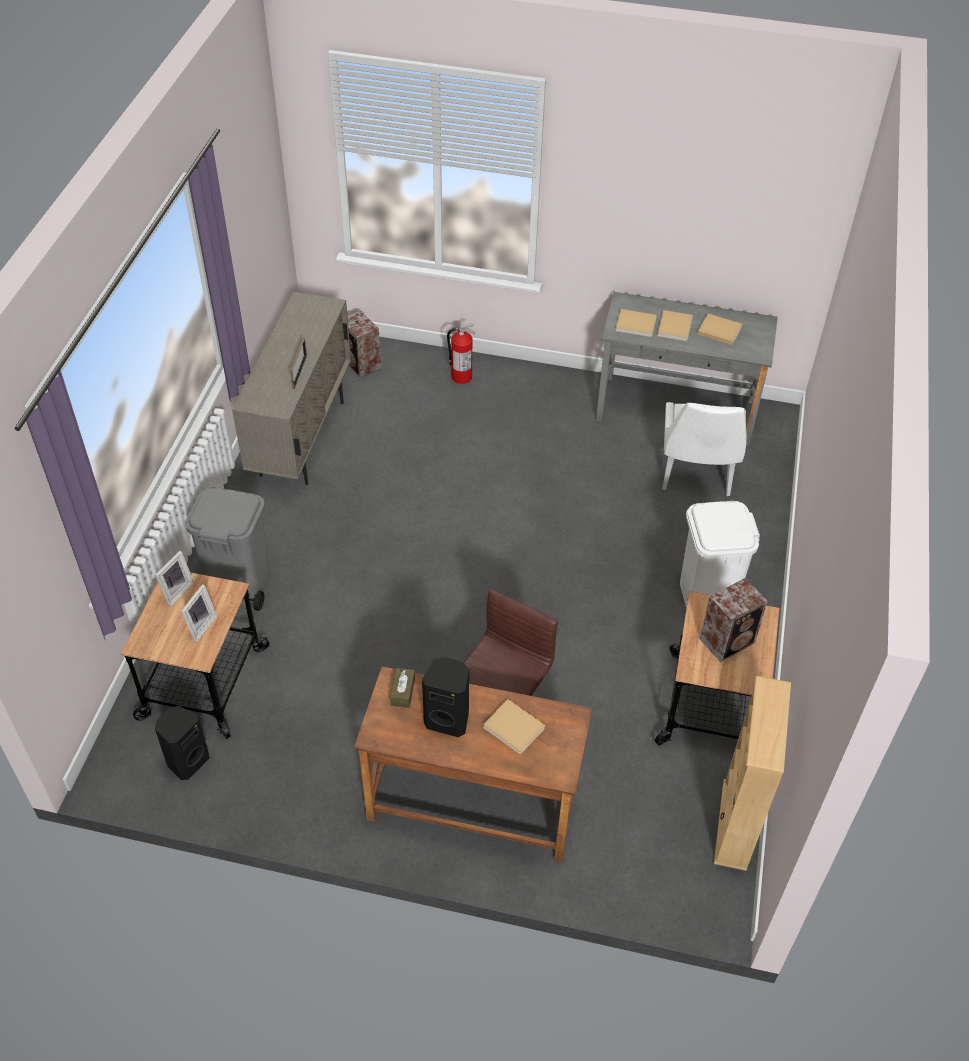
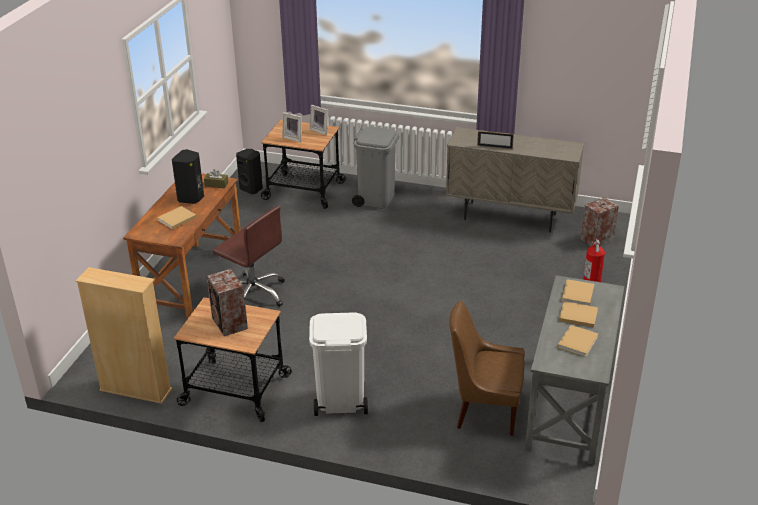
camera: 95 degrees right, 15 degrees down
white chair [662,402,747,496] -> brown chair [449,301,525,436]

